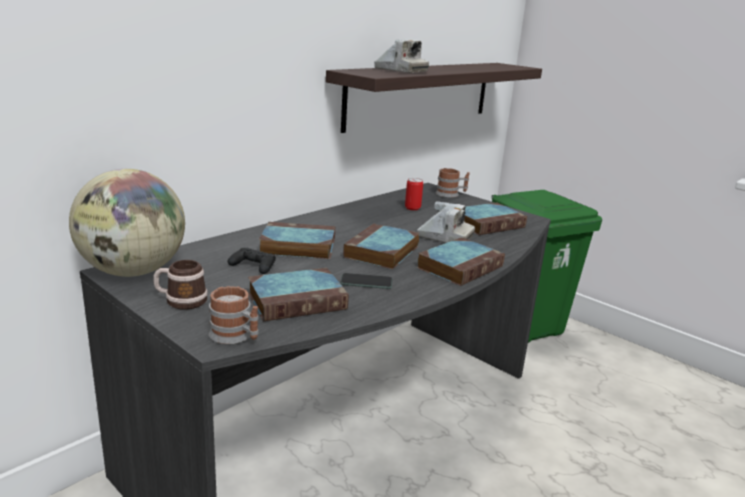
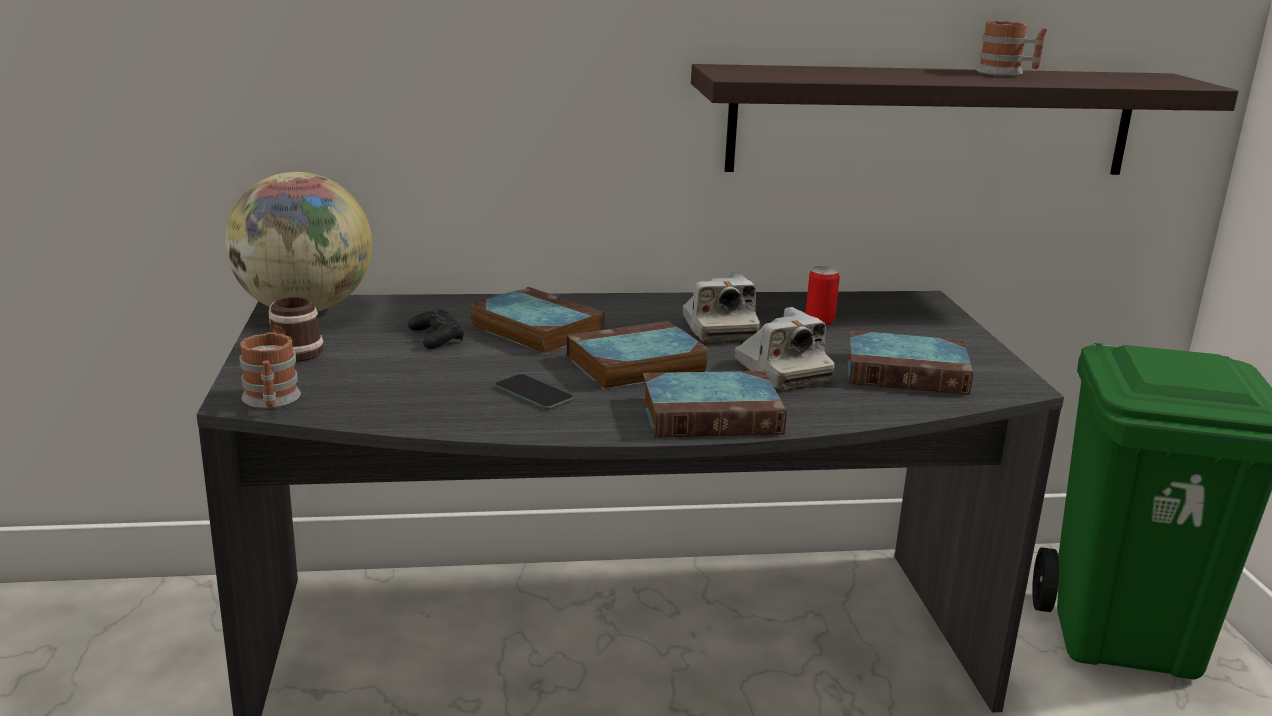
camera: 40 degrees right, 0 degrees up
book [248,268,349,321] -> none
camera [374,39,429,73] -> camera moved to [683,271,760,342]
mug [436,168,470,198] -> mug moved to [976,20,1047,76]

